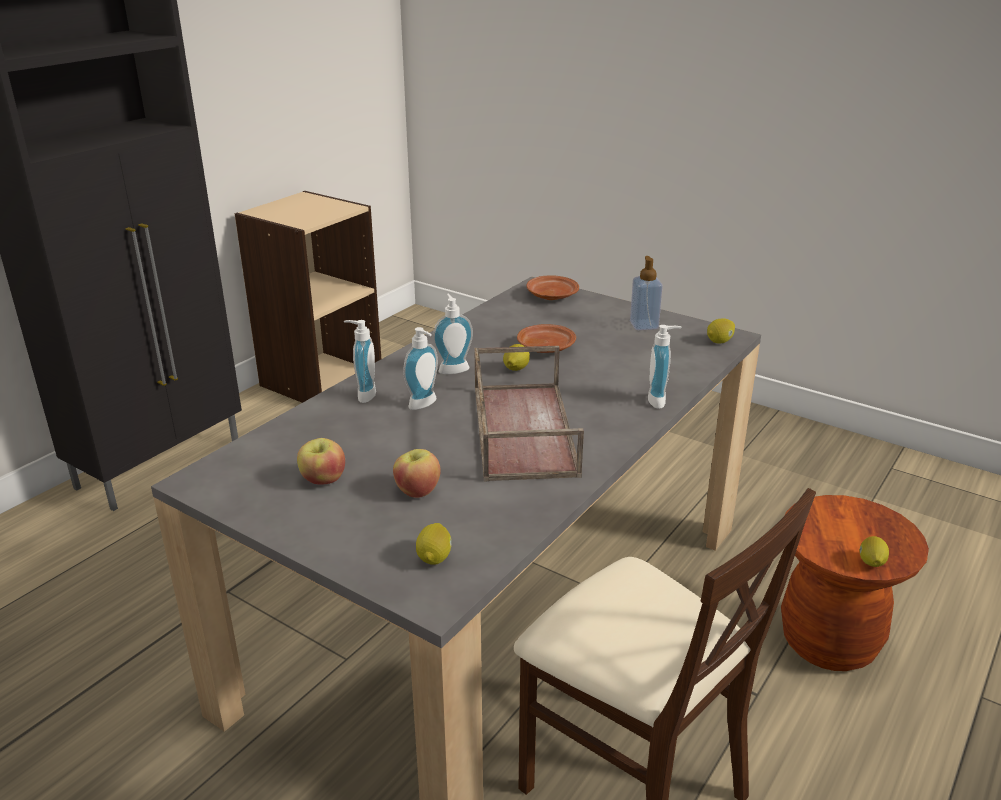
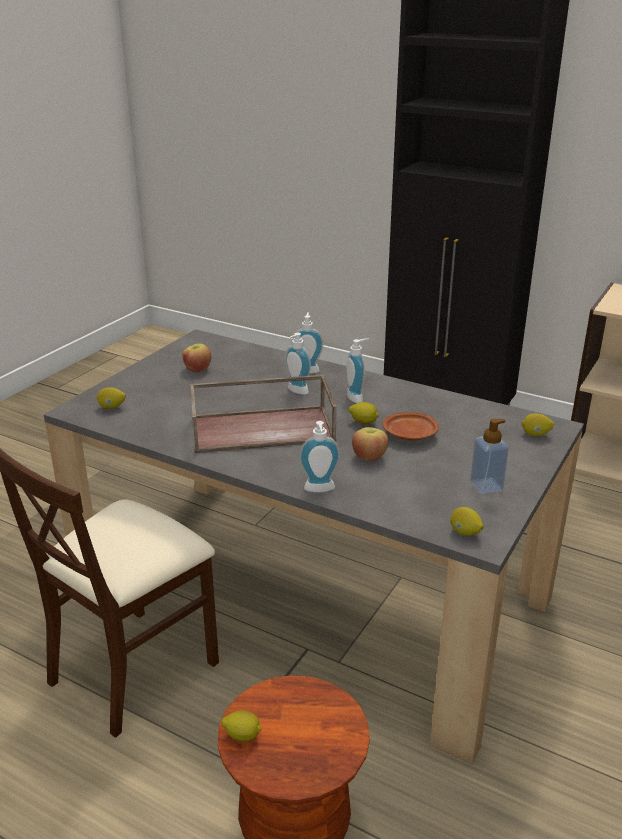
camera: 85 degrees right, 0 degrees up
apple [393,449,441,498] -> apple moved to [352,427,389,461]
brown plate [527,275,579,300] -> lemon [521,413,554,436]

